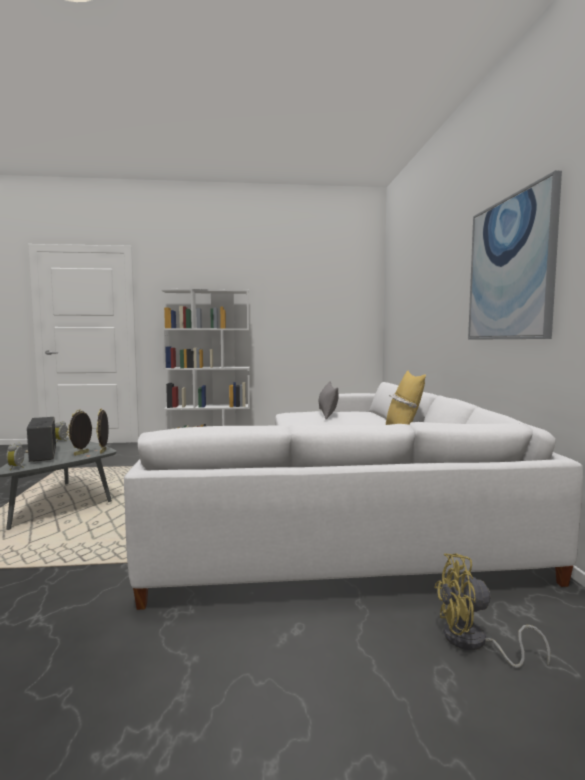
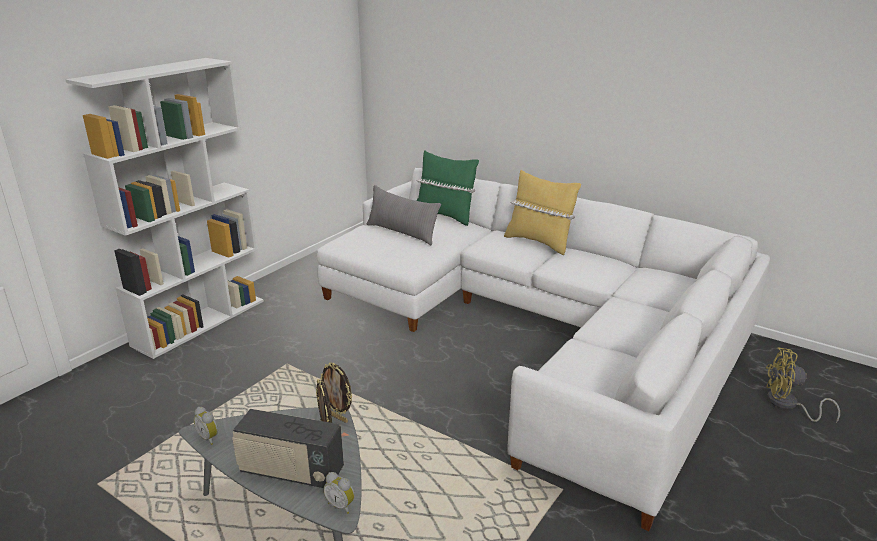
camera: 50 degrees left, 20 degrees up
yellow fan [434,553,551,668] -> yellow fan turned 60 degrees clockwise [766,347,840,423]
picture [468,171,562,340] -> none
none -> green pillow [417,151,479,226]

